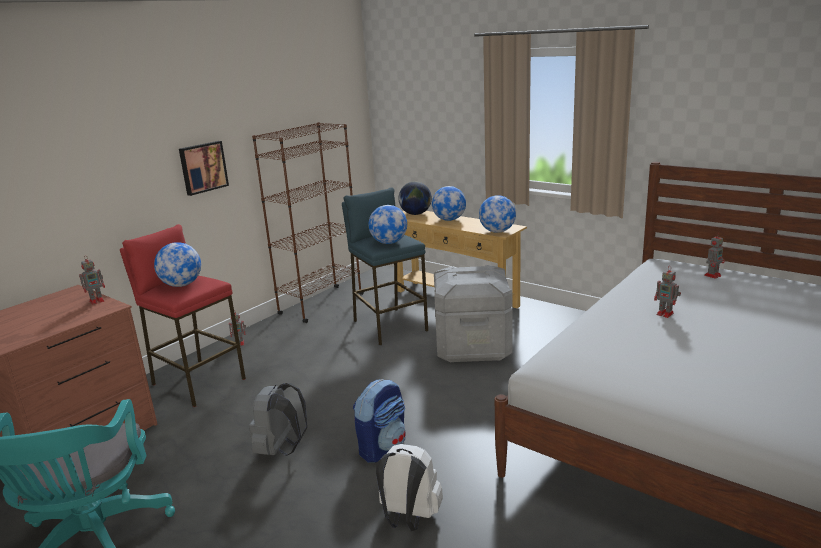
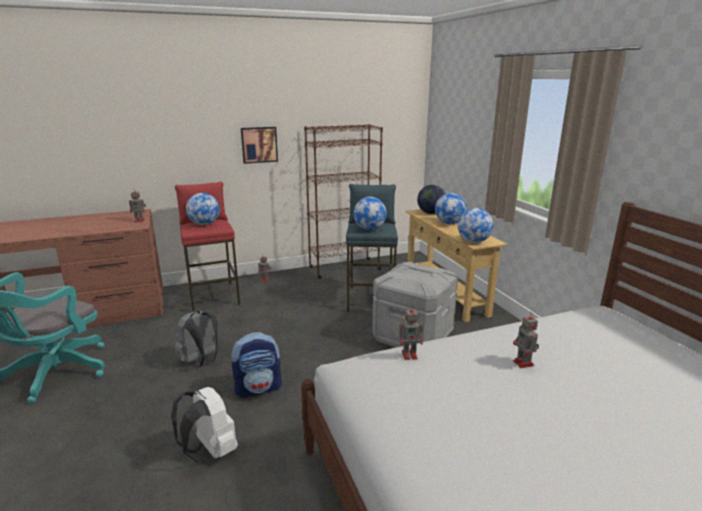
camera: 30 degrees right, 0 degrees up
toy robot [704,233,725,279] -> toy robot moved to [400,305,423,360]

